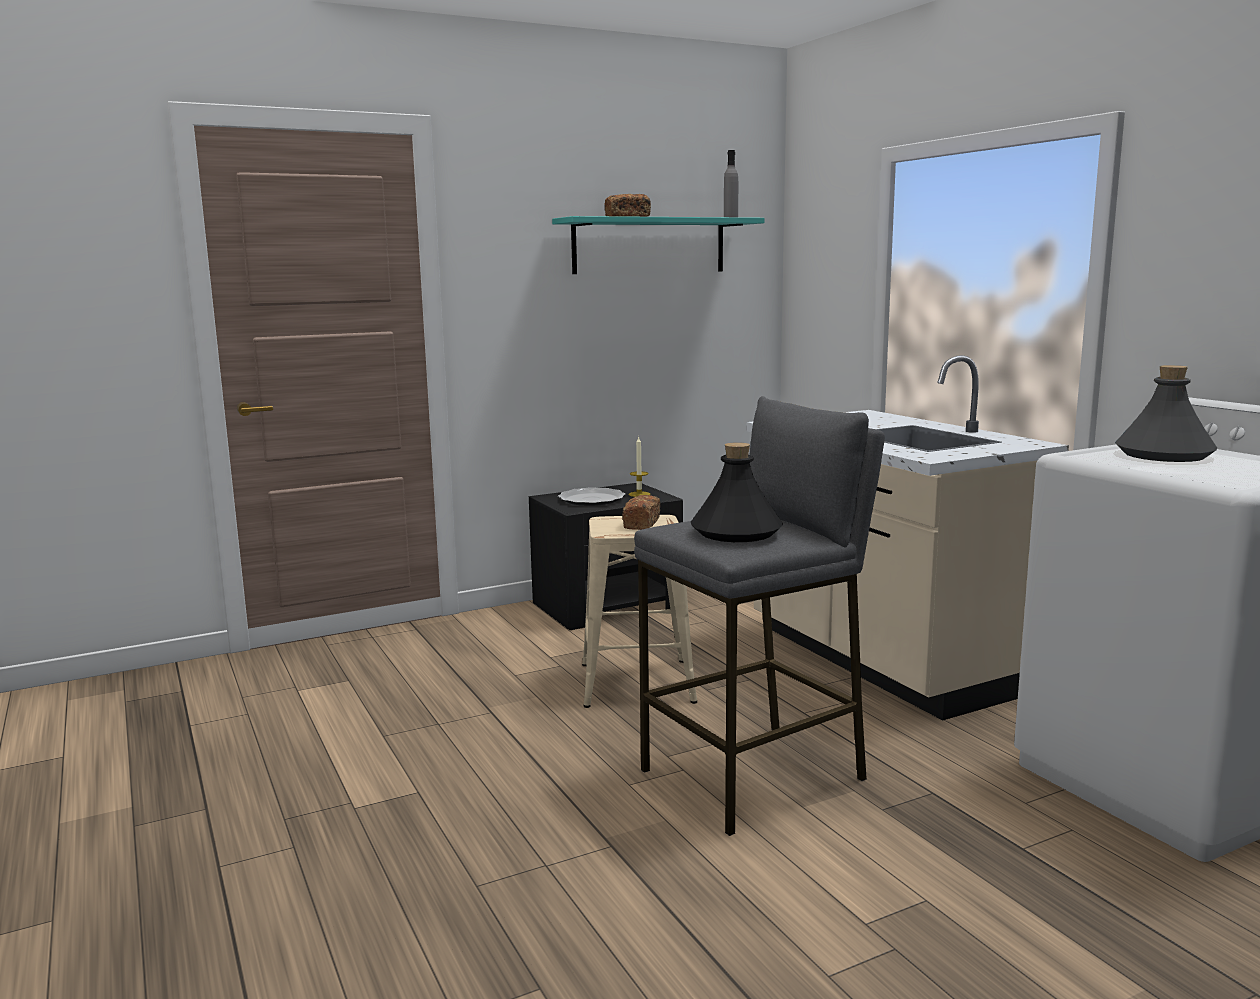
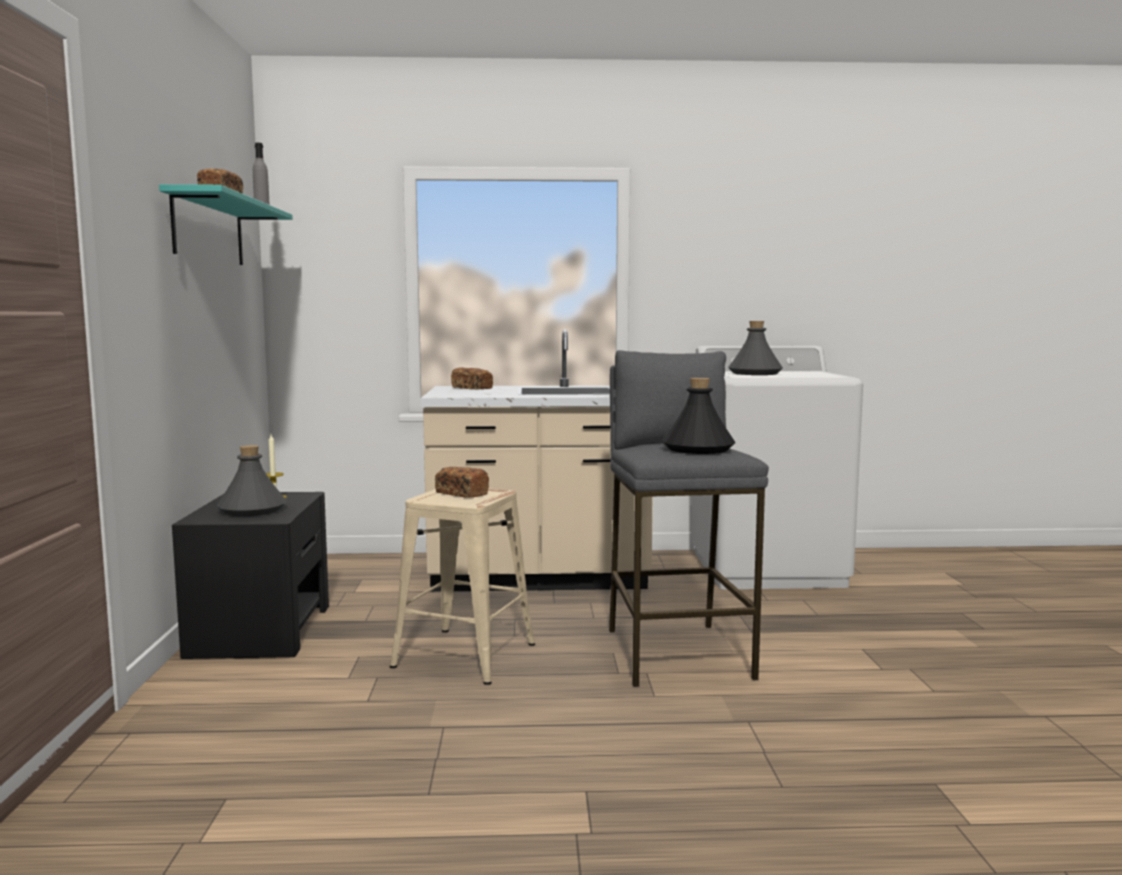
camera: 65 degrees left, 5 degrees down
plate [558,487,626,506] -> grey bottle [217,445,287,516]
none -> bread [451,367,493,390]

